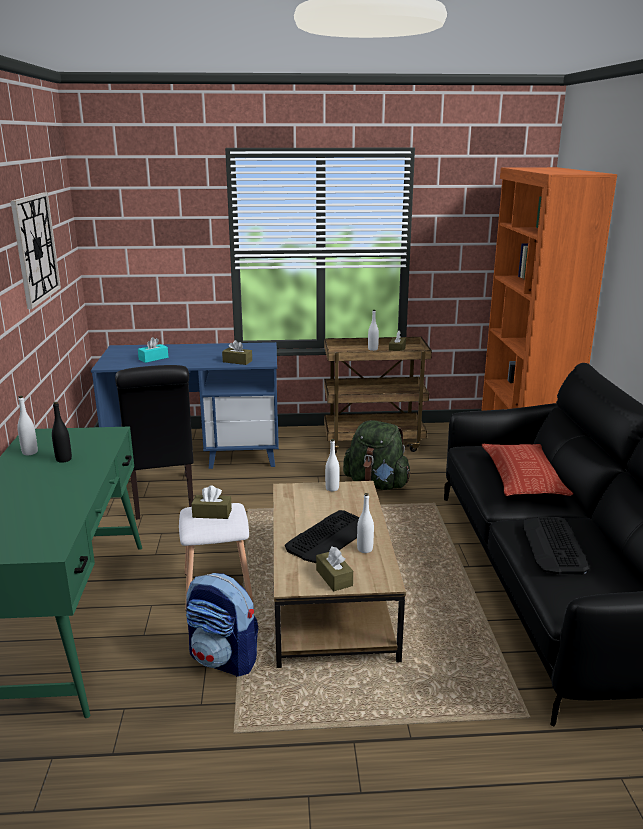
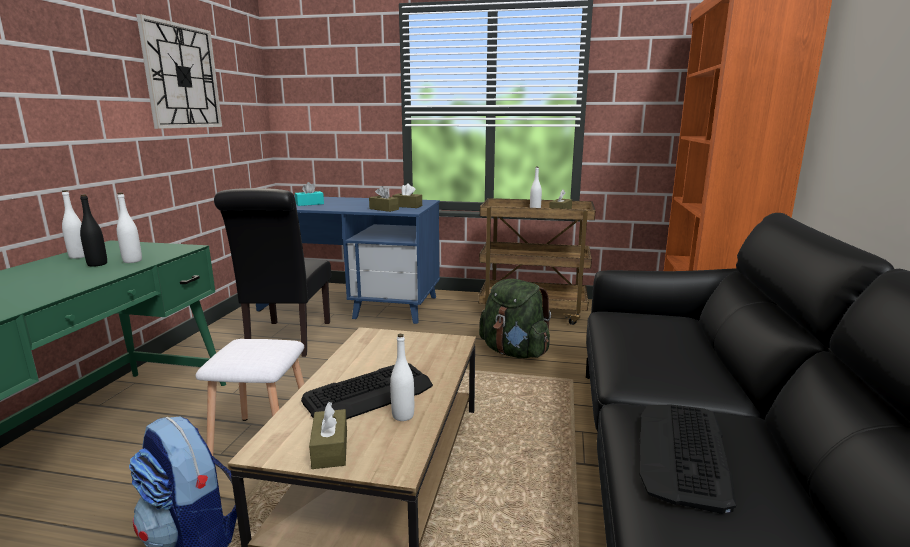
camera: 15 degrees right, 5 degrees down
brown tissue box [191,486,232,519] -> brown tissue box moved to [393,183,422,208]
white bottle [325,439,340,491] -> white bottle moved to [117,193,142,263]
pillow [482,444,573,496] -> none

